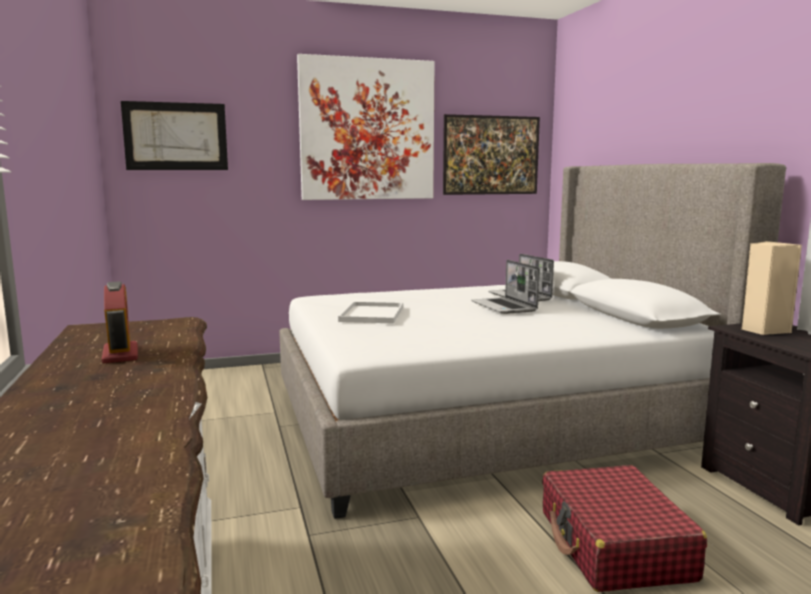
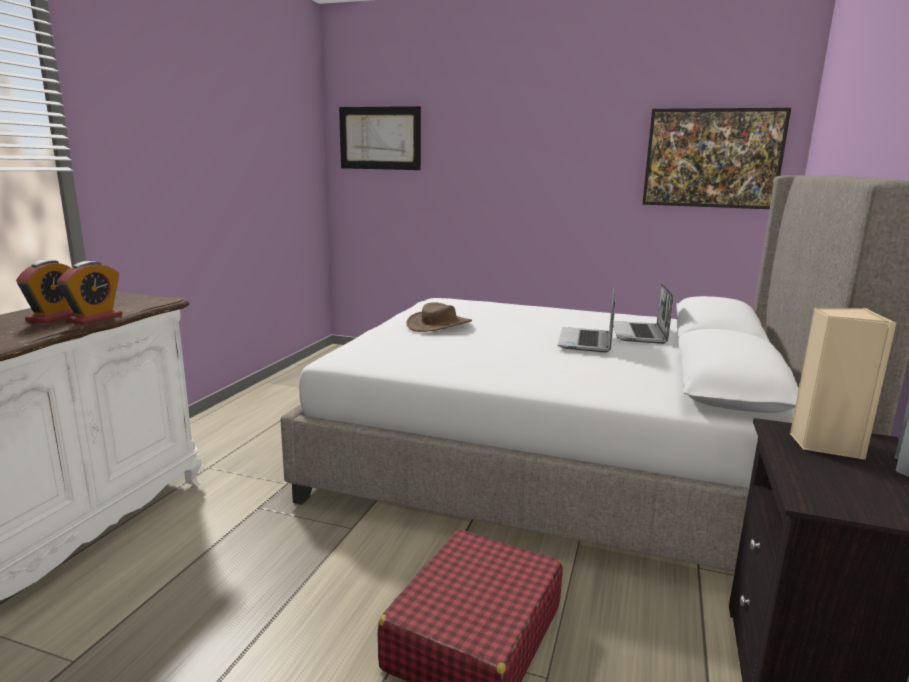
camera: 35 degrees right, 5 degrees up
picture [297,54,435,200] -> none
white tray [338,302,403,324] -> brown hat [406,302,472,332]
none -> alarm clock [57,261,122,325]

